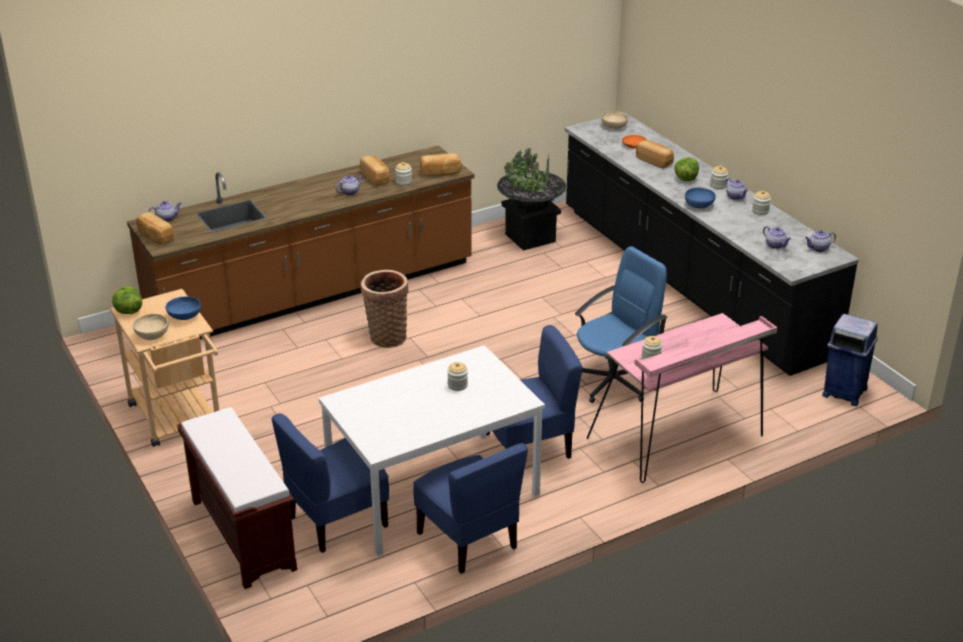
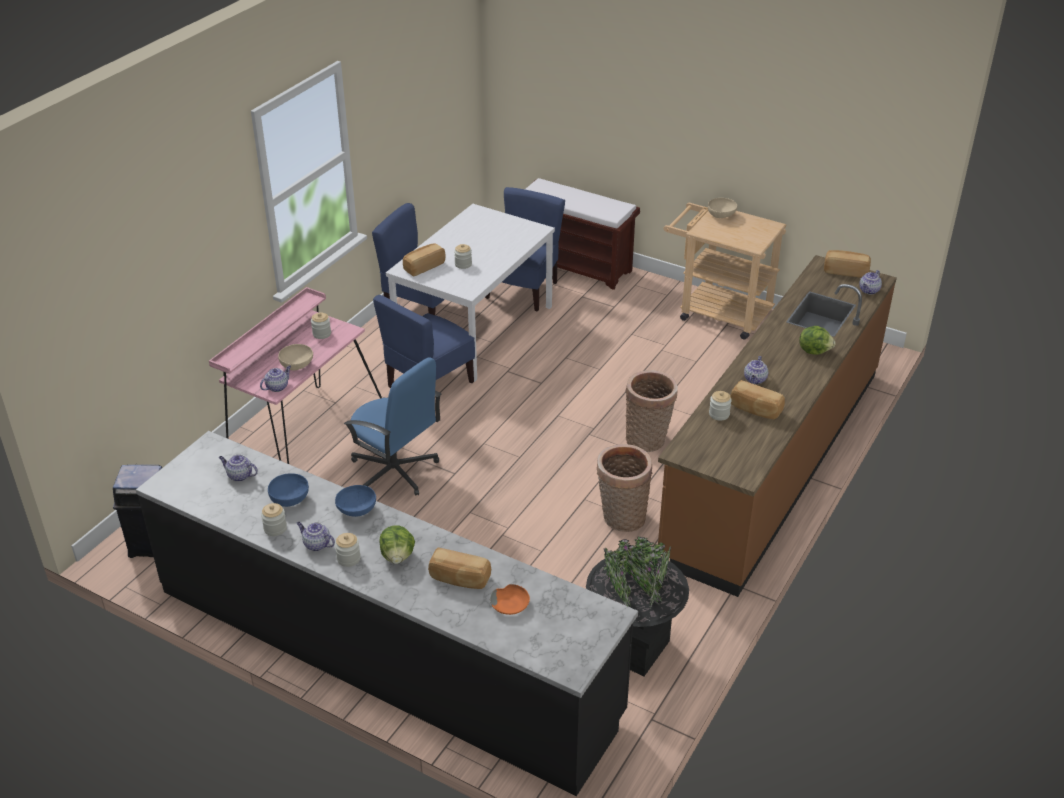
camera: 150 degrees right, 5 degrees up
lettuce [112,286,142,314] -> lettuce moved to [799,326,835,355]
blue bowl [165,297,201,320] -> blue bowl moved to [268,473,309,507]
bread [420,153,462,176] -> bread moved to [403,243,446,277]
blue office chair [575,247,667,403] -> blue office chair turned 75 degrees counterclockwise [344,358,442,496]
beige bowl [601,111,628,129] -> beige bowl moved to [278,344,313,371]
teapot [805,230,836,252] -> teapot moved to [260,366,291,392]
none -> basket [597,444,653,532]

